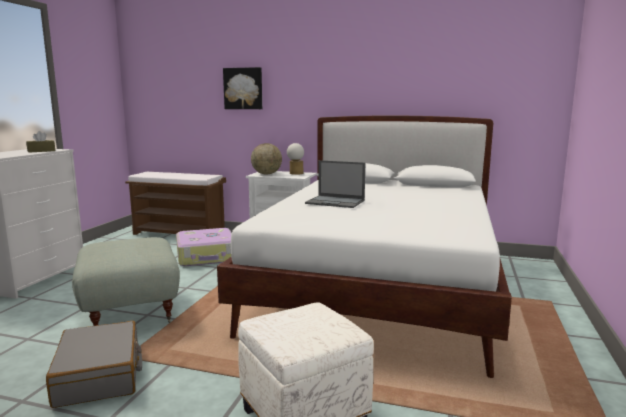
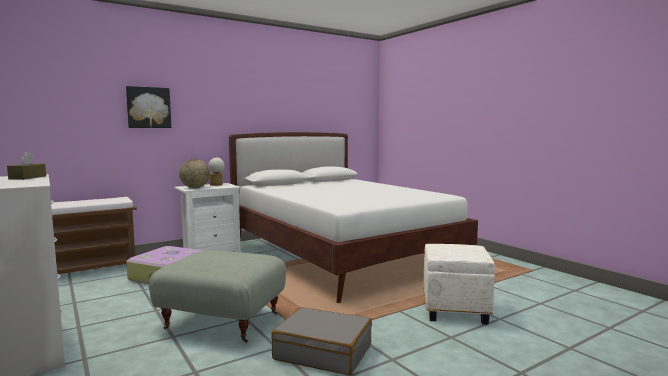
camera: 50 degrees left, 5 degrees down
laptop [305,160,365,208] -> none

